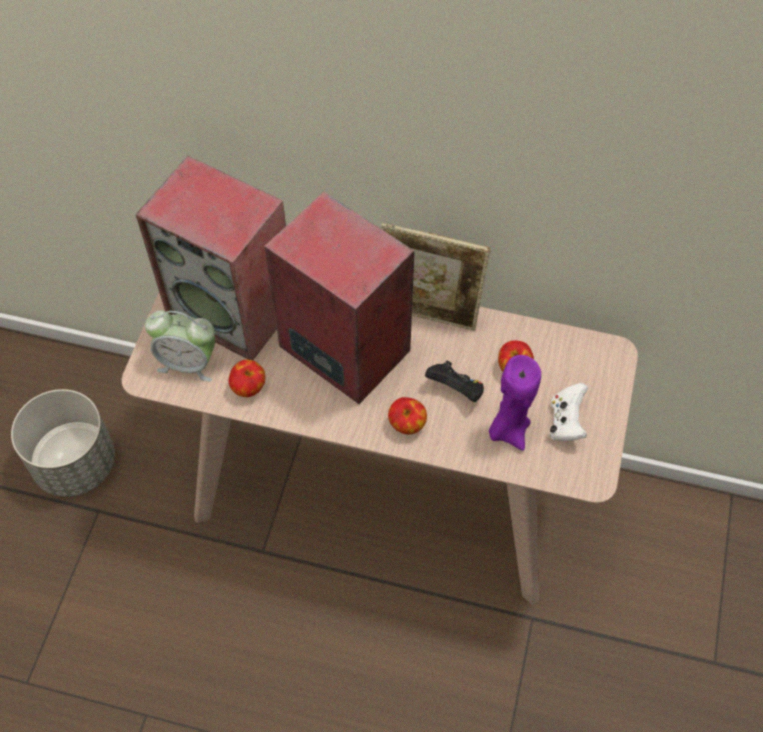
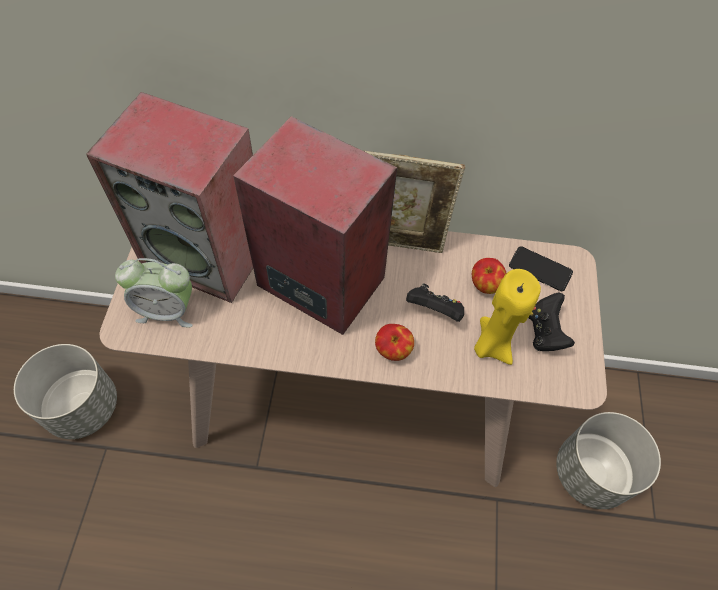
camera: 10 degrees left, 0 degrees up
apple [228,360,266,397] -> none
purple candle [489,355,541,451] -> yellow candle [474,269,541,365]
white game controller [550,383,588,441] -> black game controller [528,292,575,351]
none -> phone [509,246,573,291]
none -> grey planter [556,412,661,509]

